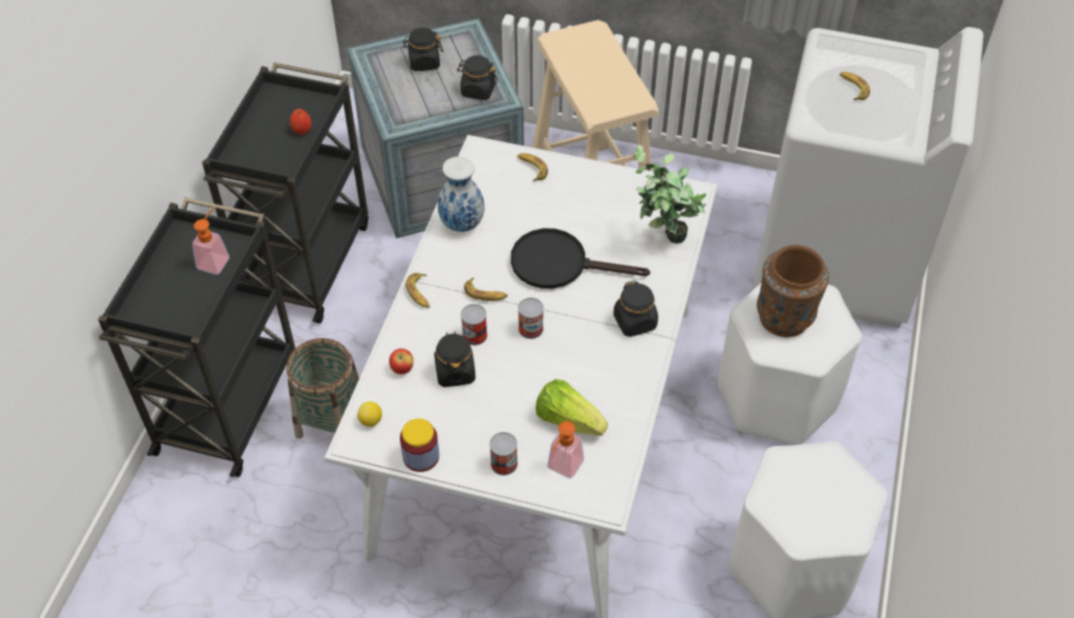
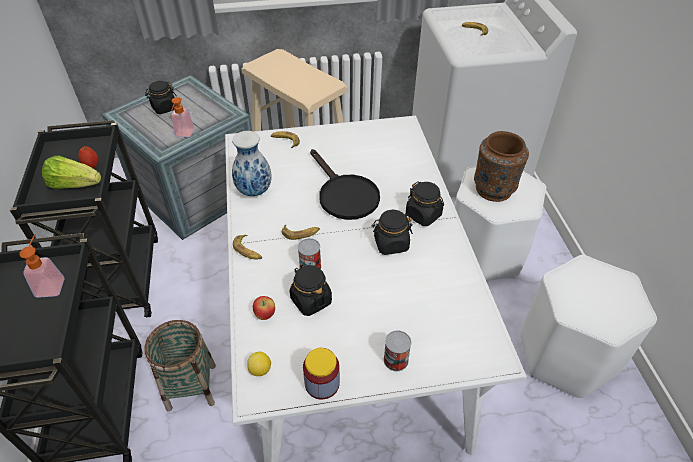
camera: 25 degrees left, 5 degrees down
black jar [457,55,498,100] -> black jar moved to [371,210,413,255]
black frying pan [511,228,650,289] -> black frying pan turned 105 degrees counterclockwise [310,149,380,220]
can [518,298,544,339] -> none
lettuce [536,379,608,436] -> lettuce moved to [42,156,101,189]
soap dispenser [547,421,584,479] -> soap dispenser moved to [171,97,195,137]
potted plant [635,144,707,244] -> none

